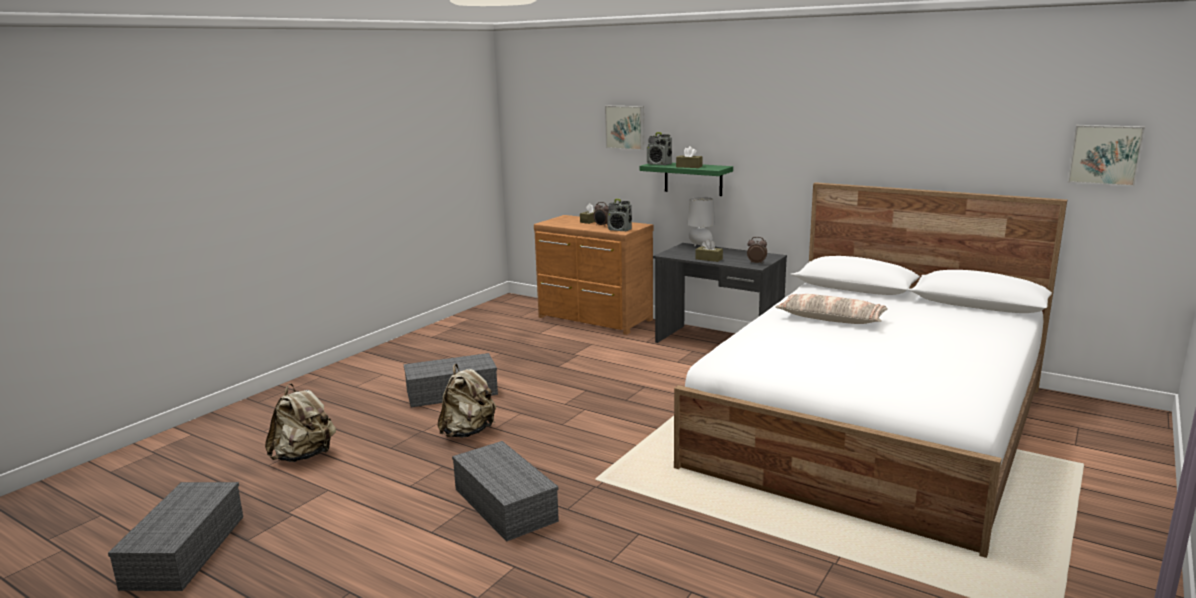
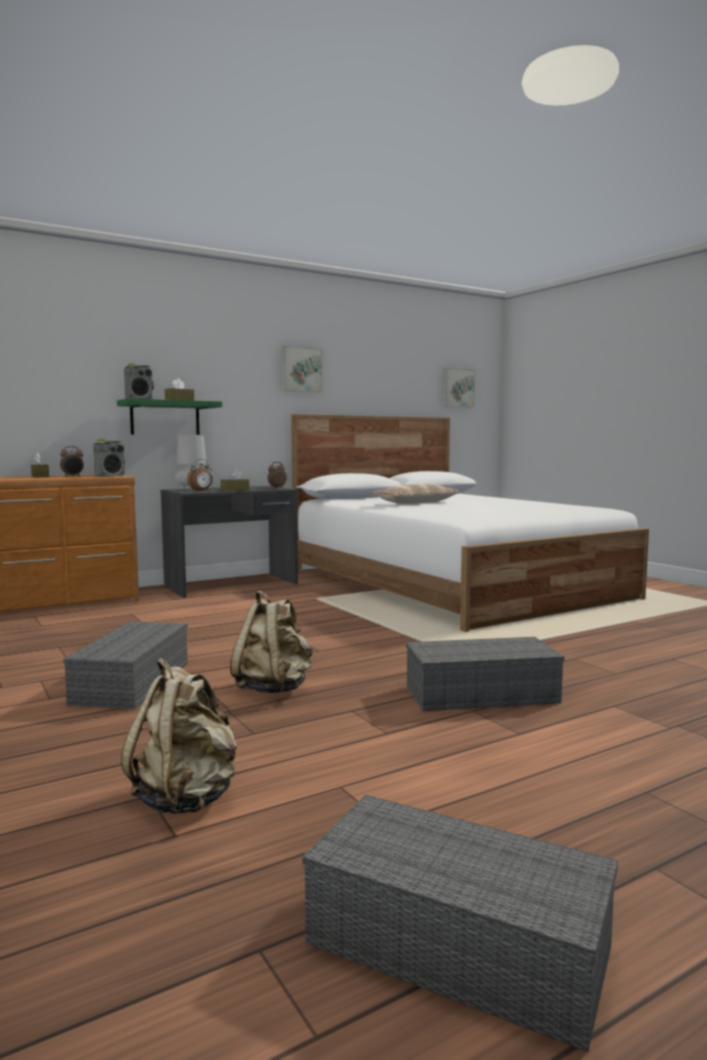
camera: 65 degrees left, 10 degrees down
picture [605,106,644,150] -> picture moved to [281,346,322,392]
none -> alarm clock [187,459,213,491]

